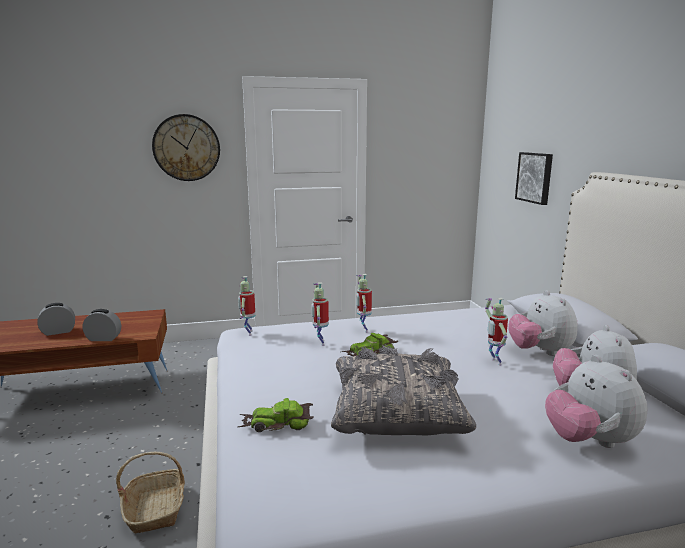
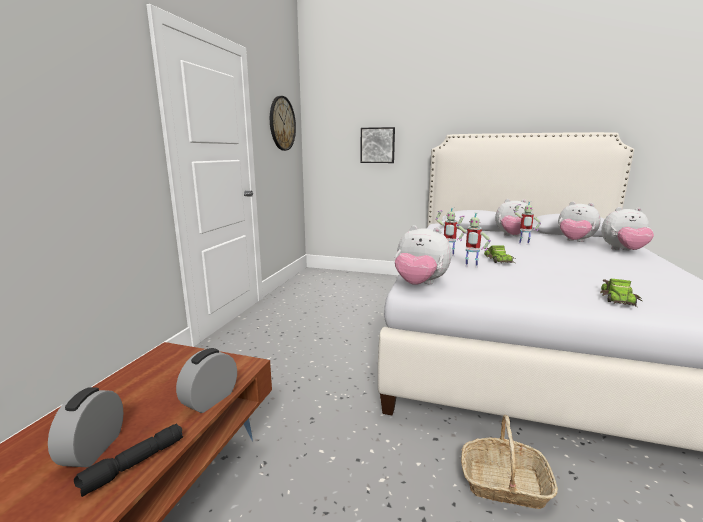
camera: 60 degrees left, 0 degrees up
wall clock [152,114,220,181] -> wall clock moved to [270,96,296,151]
toy robot [238,276,255,336] -> plush toy [395,225,452,285]
grey pillow [331,344,476,436] -> none
none -> black flashlight [74,423,183,497]

